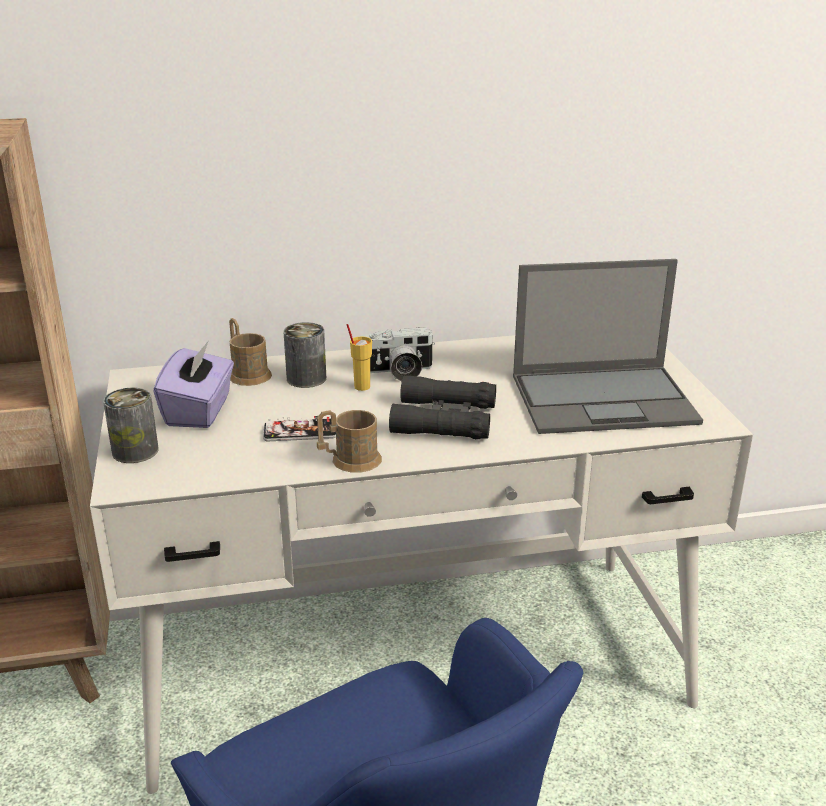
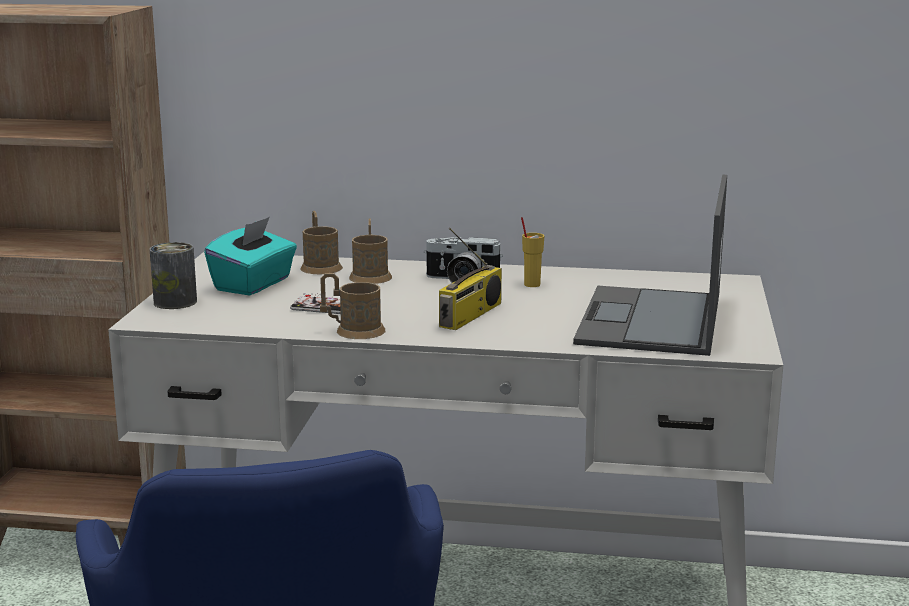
camera: 20 degrees right, 10 degrees down
purple tissue box [153,342,234,428] -> turquoise tissue box [204,217,297,296]
can [283,322,326,388] -> brown mug [349,218,392,284]
yellow cup [346,324,372,391] -> yellow cup moved to [521,217,544,287]
black binoculars [389,375,496,439] -> radio [439,227,502,330]
laptop [513,259,703,434] -> laptop turned 90 degrees clockwise [573,175,727,356]

